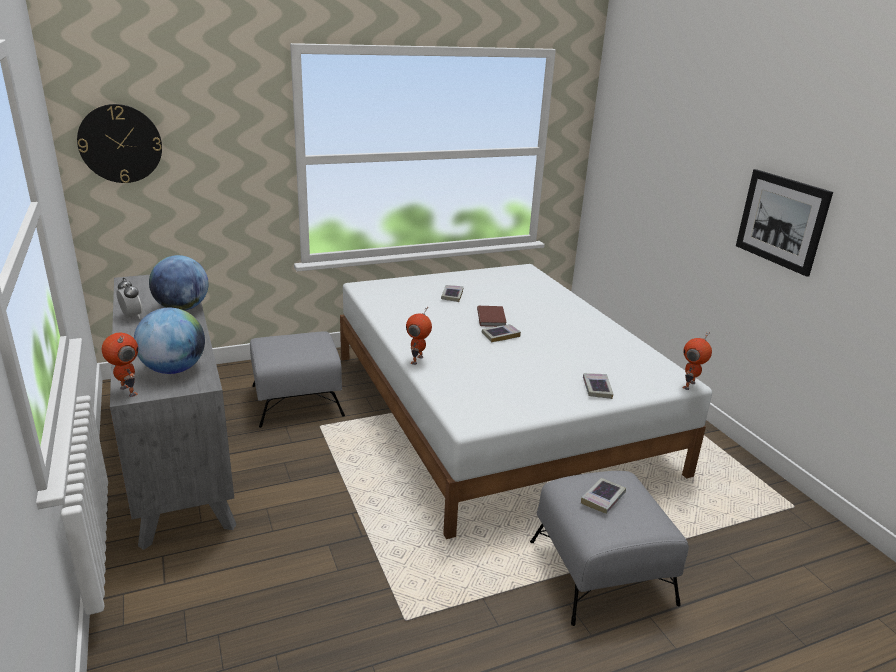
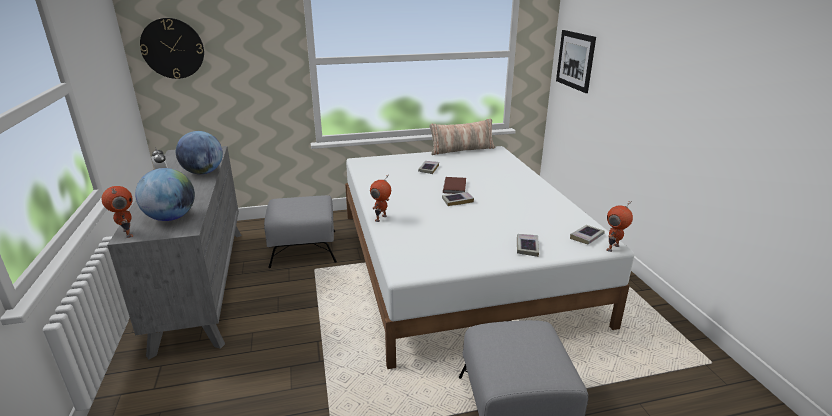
camera: 10 degrees right, 0 degrees up
book [581,478,626,514] -> book moved to [570,225,605,245]
picture [736,169,833,277] -> picture moved to [556,30,596,93]
none -> pillow [430,118,495,155]

